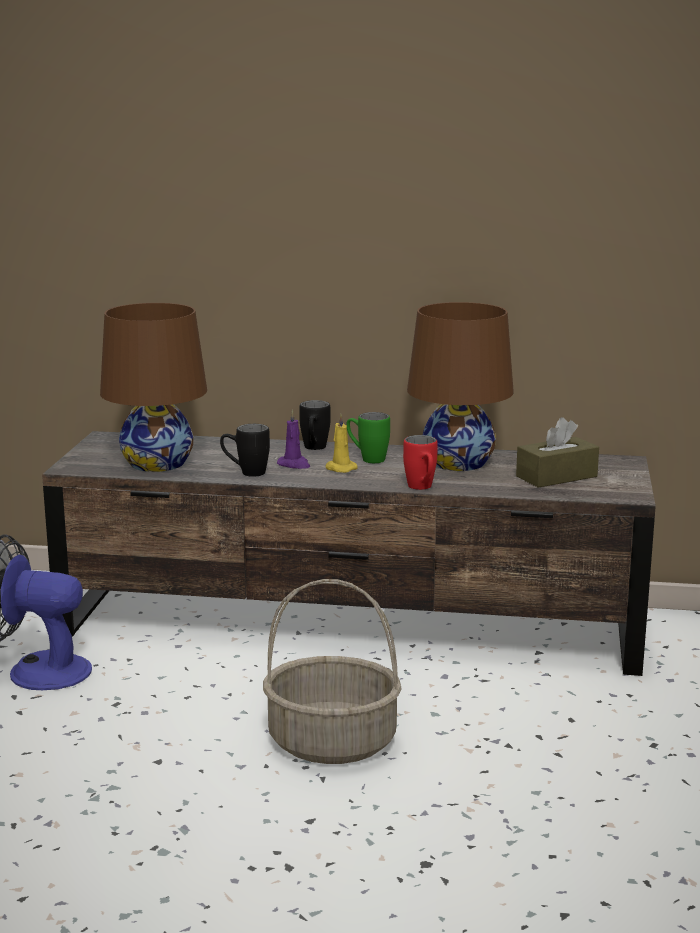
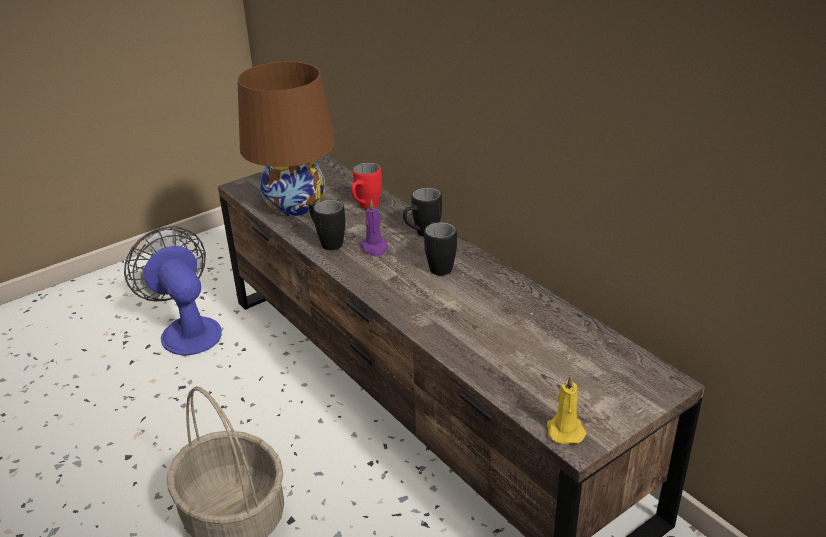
camera: 45 degrees right, 15 degrees up
yellow candle [325,414,358,473] -> yellow candle moved to [547,374,586,445]
green mug [346,412,390,463] -> black mug [424,222,457,275]
red mug [403,435,438,490] -> red mug moved to [351,162,382,209]
brown table lamp [407,302,514,471] -> none
brown tissue box [516,417,599,488] -> none

